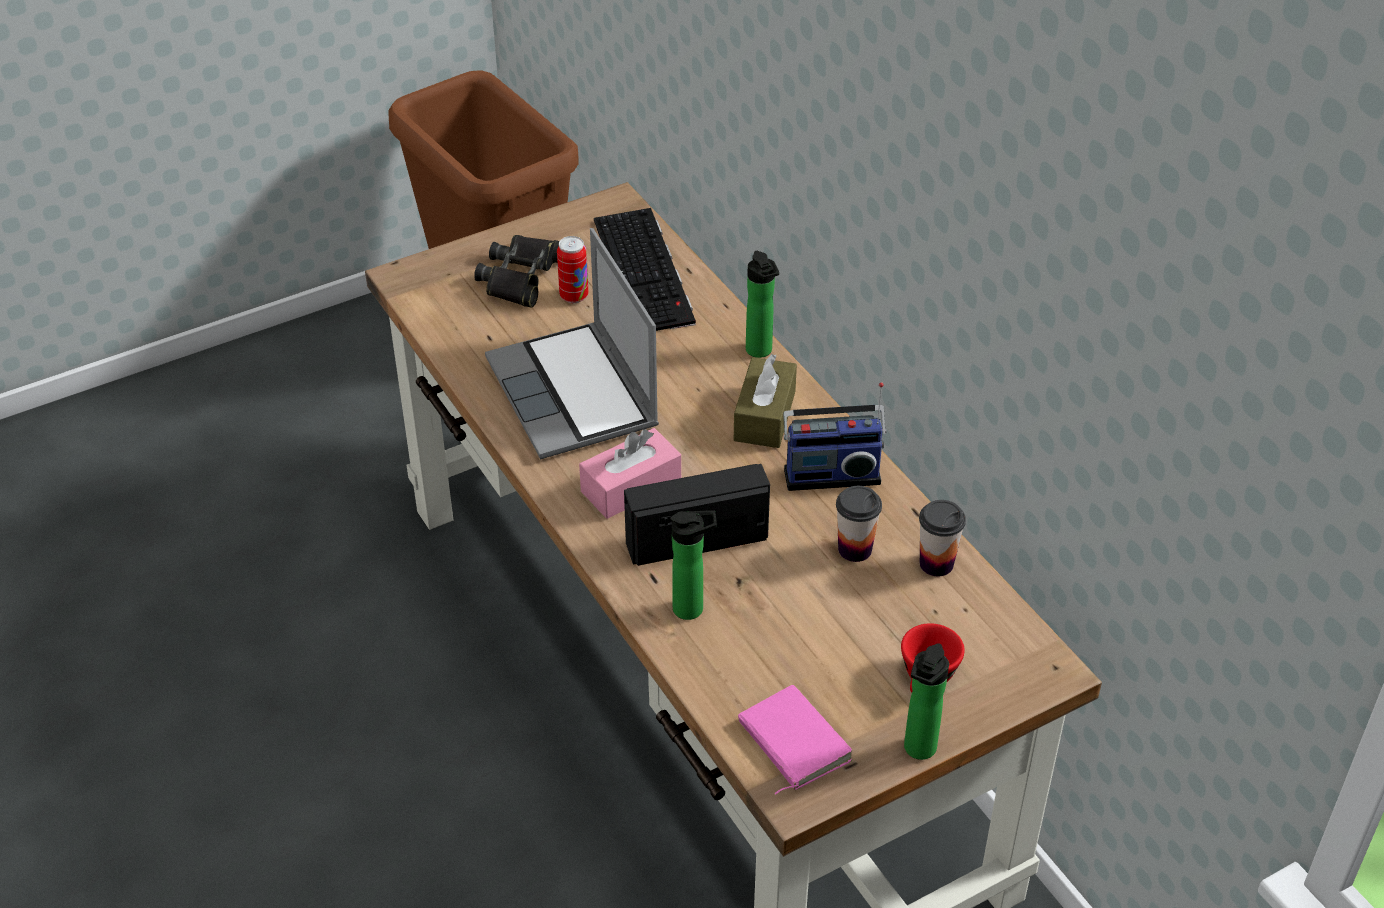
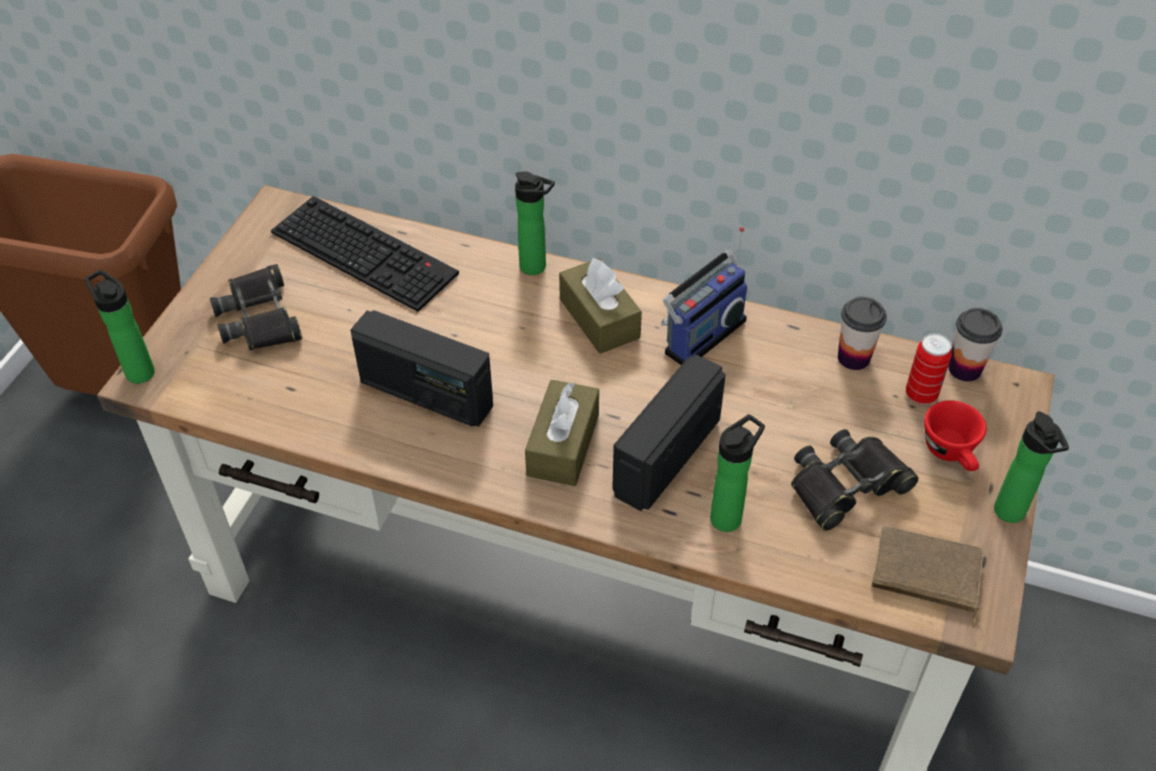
camera: 40 degrees left, 5 degrees up
laptop [485,228,659,460] -> radio [351,310,493,427]
can [557,236,588,303] -> can moved to [906,333,952,404]
pink tissue box [579,428,681,519] -> brown tissue box [525,380,599,486]
pink book [738,685,853,795] -> brown book [872,526,983,628]
cup [836,486,882,562] -> cup moved to [948,308,1003,382]
none -> bottle [84,270,155,384]
none -> black binoculars [791,429,919,531]

